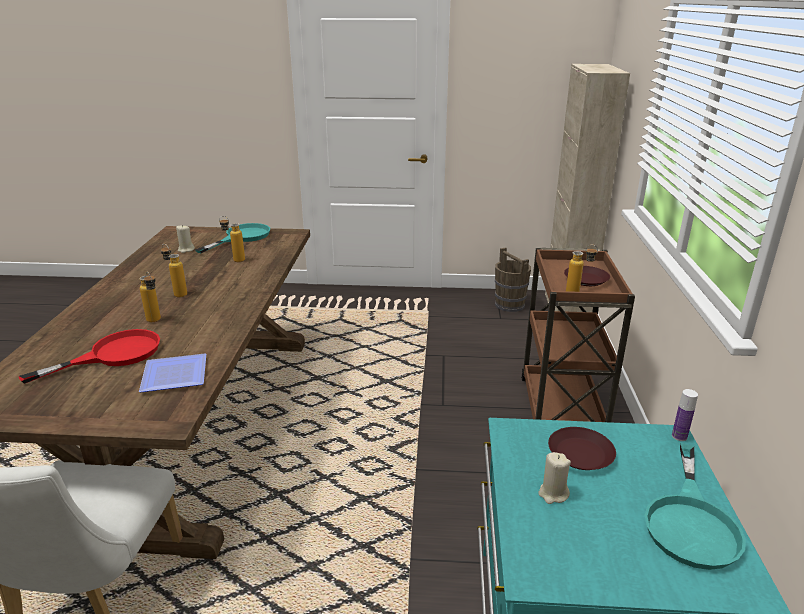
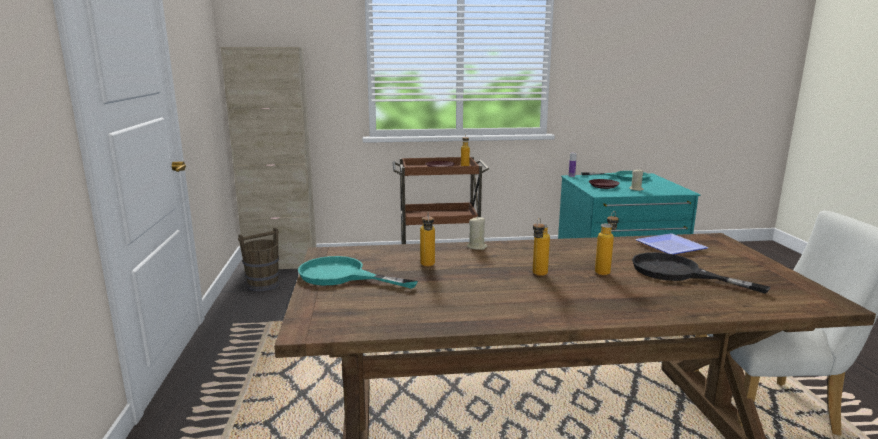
camera: 100 degrees left, 10 degrees down
red frying pan [19,329,160,384] -> black frying pan [632,252,770,293]
beige candle [176,225,195,253] -> beige candle moved to [467,216,488,250]

